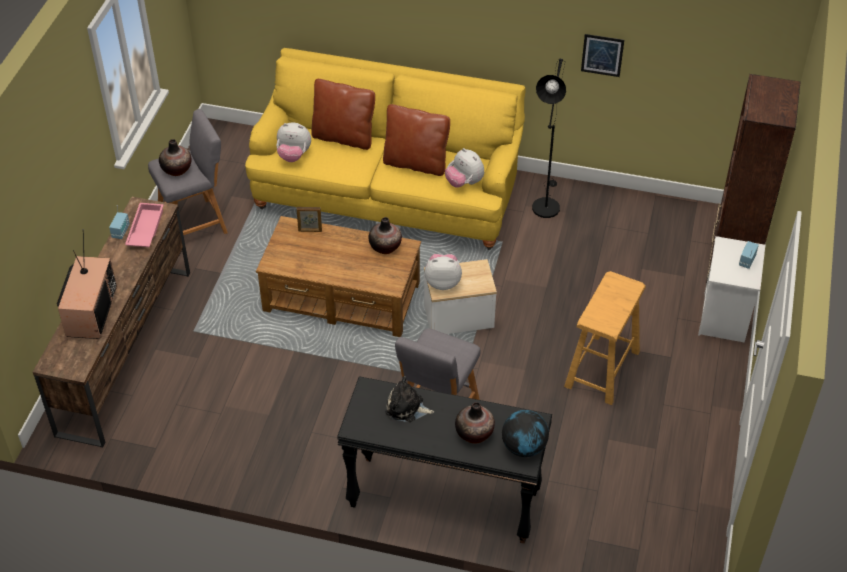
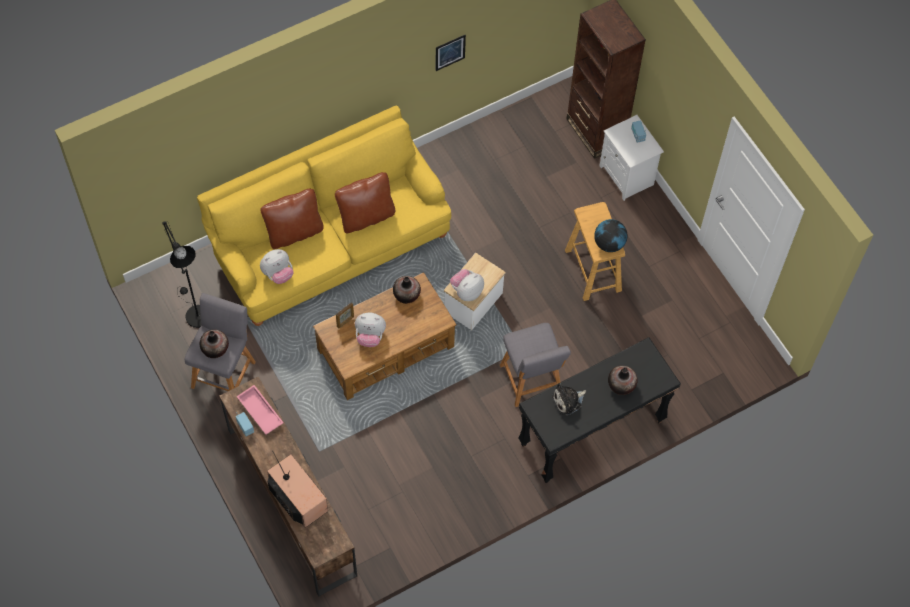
camera: 45 degrees left, 15 degrees up
plush toy [445,148,484,188] -> plush toy moved to [355,312,386,347]
globe [502,410,549,457] -> globe moved to [594,219,628,252]
black floor lamp [532,58,566,218] -> black floor lamp moved to [162,221,202,328]

